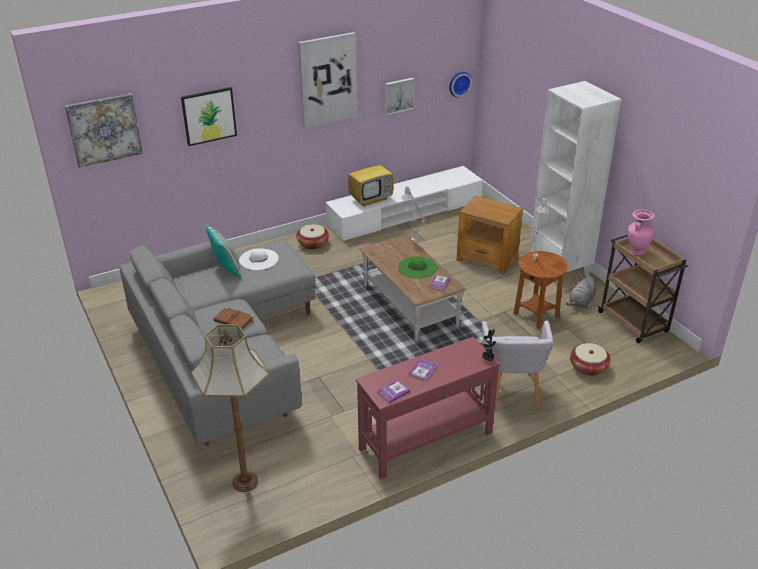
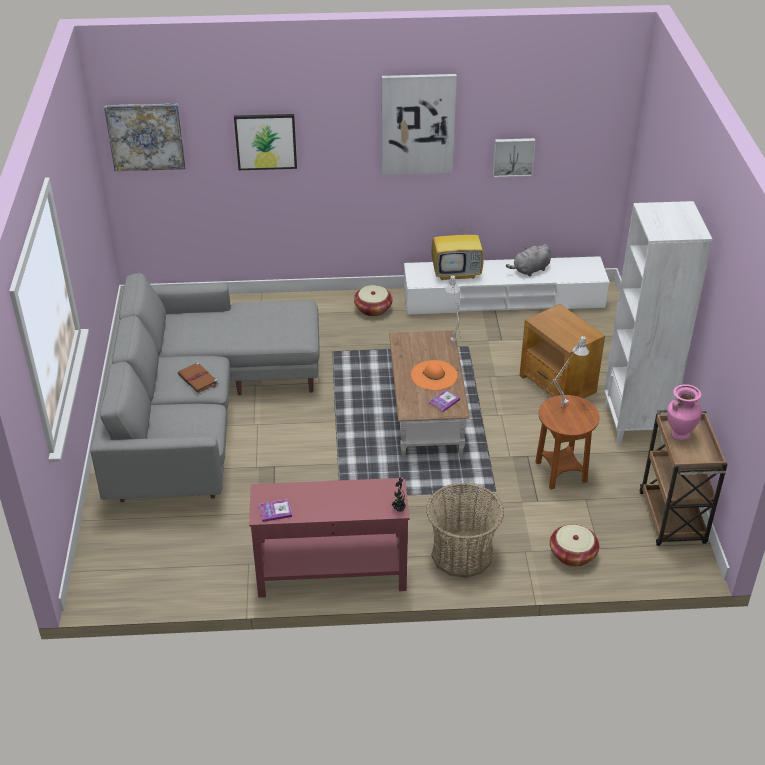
camera: 25 degrees right, 5 degrees up
floor lamp [191,324,270,492] -> none
pillow [206,224,241,279] -> none
white hat [239,248,279,270] -> none
green hat [398,256,437,279] -> orange hat [411,360,458,390]
book [409,358,437,381] -> none
wall clock [449,72,472,97] -> none
grey armchair [482,321,553,409] -> basket [426,483,504,578]
grey plush toy [566,276,596,308] -> grey plush toy moved to [506,244,551,277]

